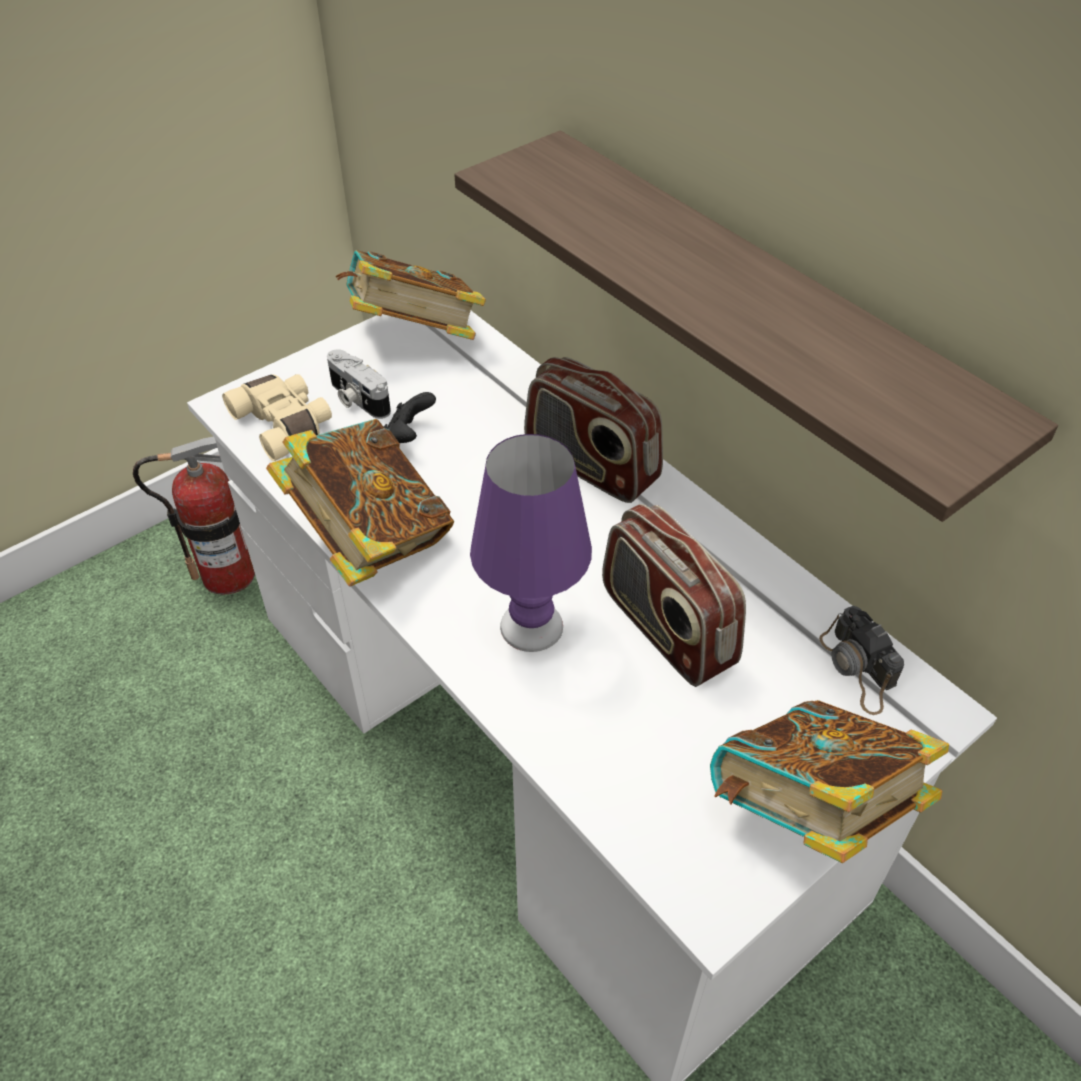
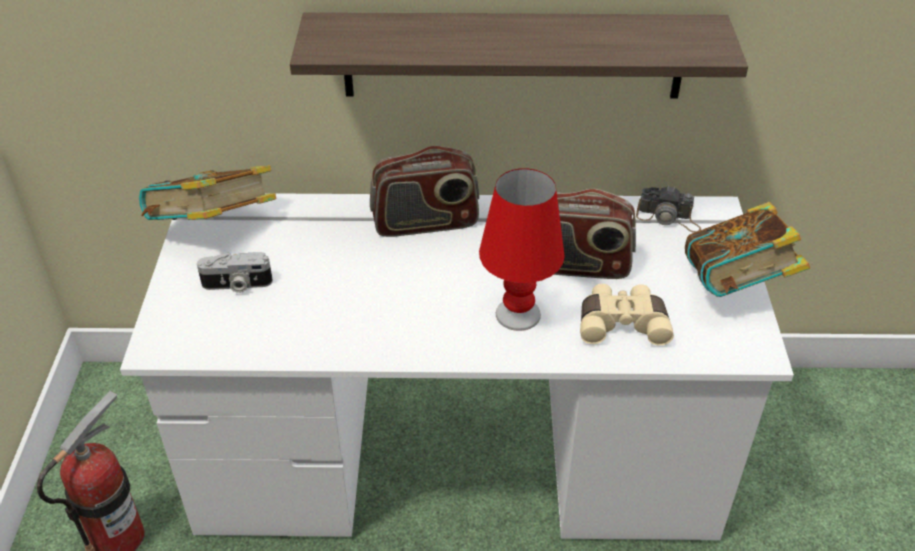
camera: 50 degrees left, 5 degrees down
beige binoculars [222,374,332,461] -> beige binoculars moved to [580,284,674,346]
book [266,419,454,586] -> none
black game controller [383,392,436,443] -> none
purple table lamp [470,434,592,652] -> red table lamp [479,168,565,331]

